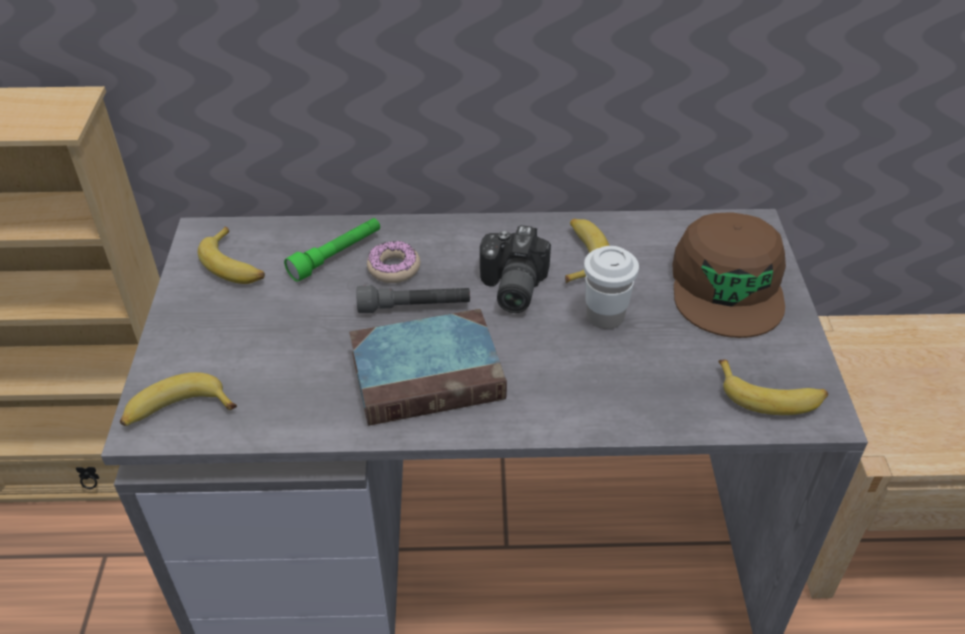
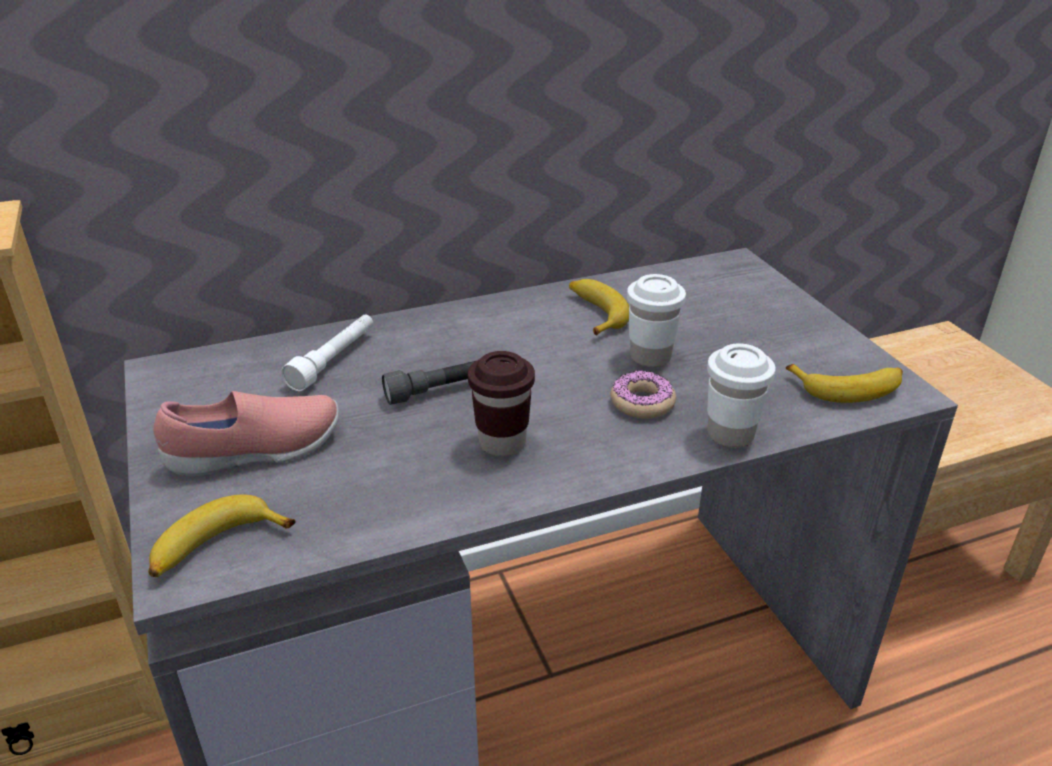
camera: 20 degrees left, 10 degrees down
banana [198,227,265,284] -> none
green flashlight [284,218,380,282] -> white flashlight [281,315,373,391]
book [349,309,507,426] -> brown cup [468,351,535,457]
donut [367,241,420,283] -> donut moved to [611,371,676,419]
camera [480,225,551,313] -> none
brown cap [672,212,786,338] -> none
none -> pink shoe [153,391,339,476]
none -> white cup [707,343,776,448]

